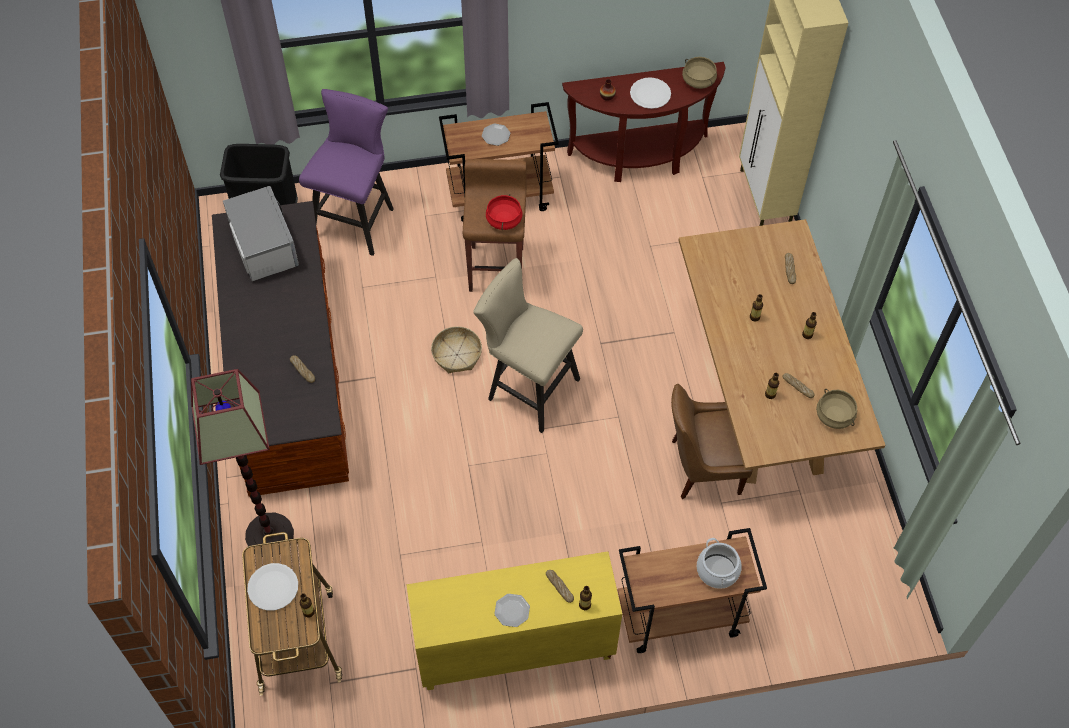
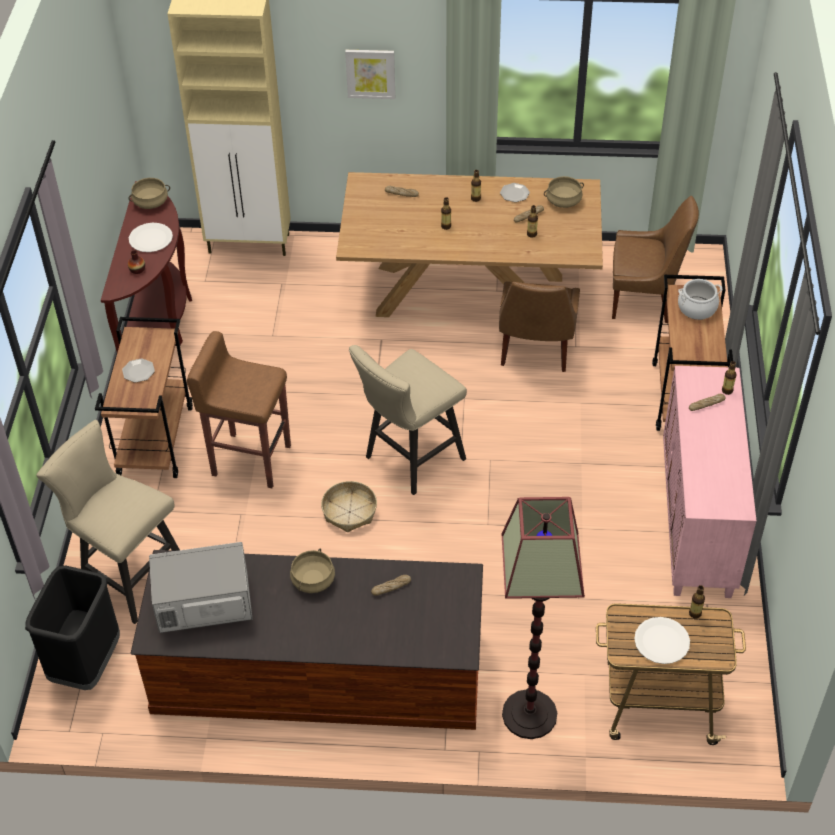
camera: 75 degrees left, 10 degrees down
purple stool [299,89,394,256] -> beige stool [37,420,180,624]
yellow cabinet [406,551,622,690] -> pink cabinet [663,366,756,598]
red cooking pot [486,194,522,230] -> none
plate [494,594,530,627] -> plate moved to [500,183,530,202]
none -> beige cooking pot [290,549,335,593]
none -> picture [345,50,395,99]
none -> brown chair [612,196,699,323]

